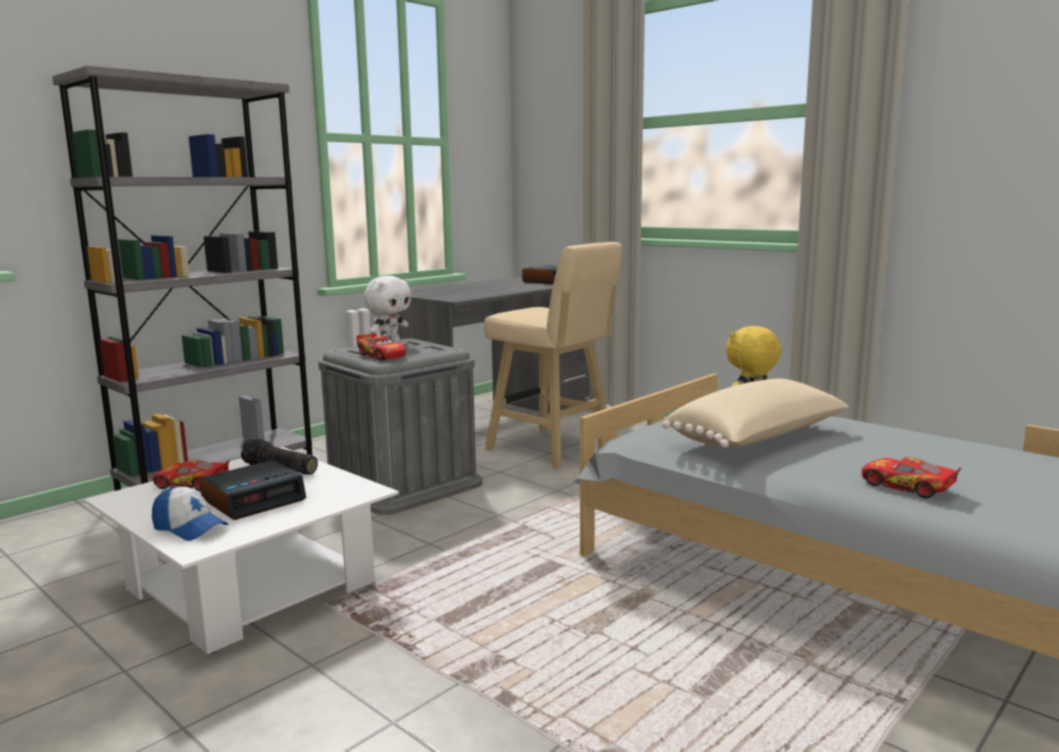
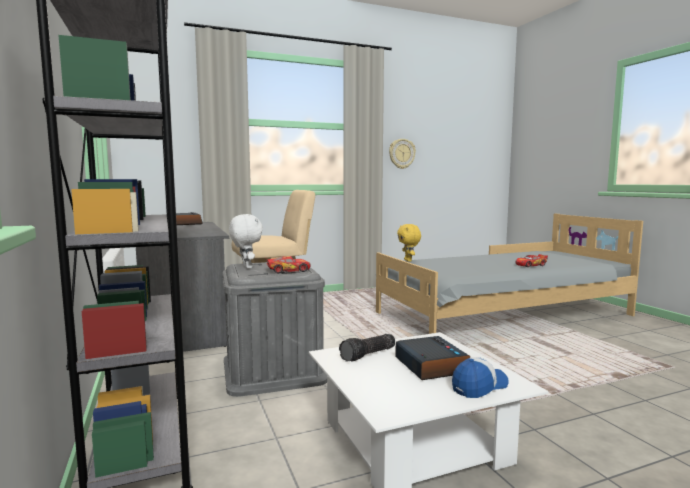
camera: 65 degrees left, 5 degrees down
toy car [153,459,230,491] -> none
beige pillow [662,379,849,448] -> none
none -> wall clock [389,139,416,169]

